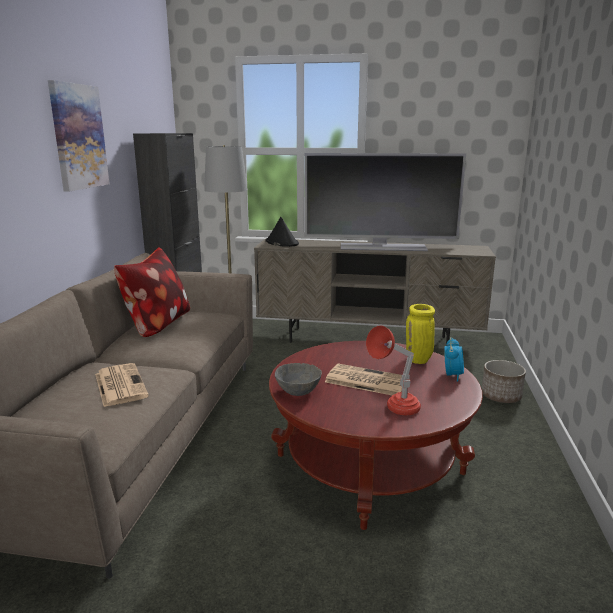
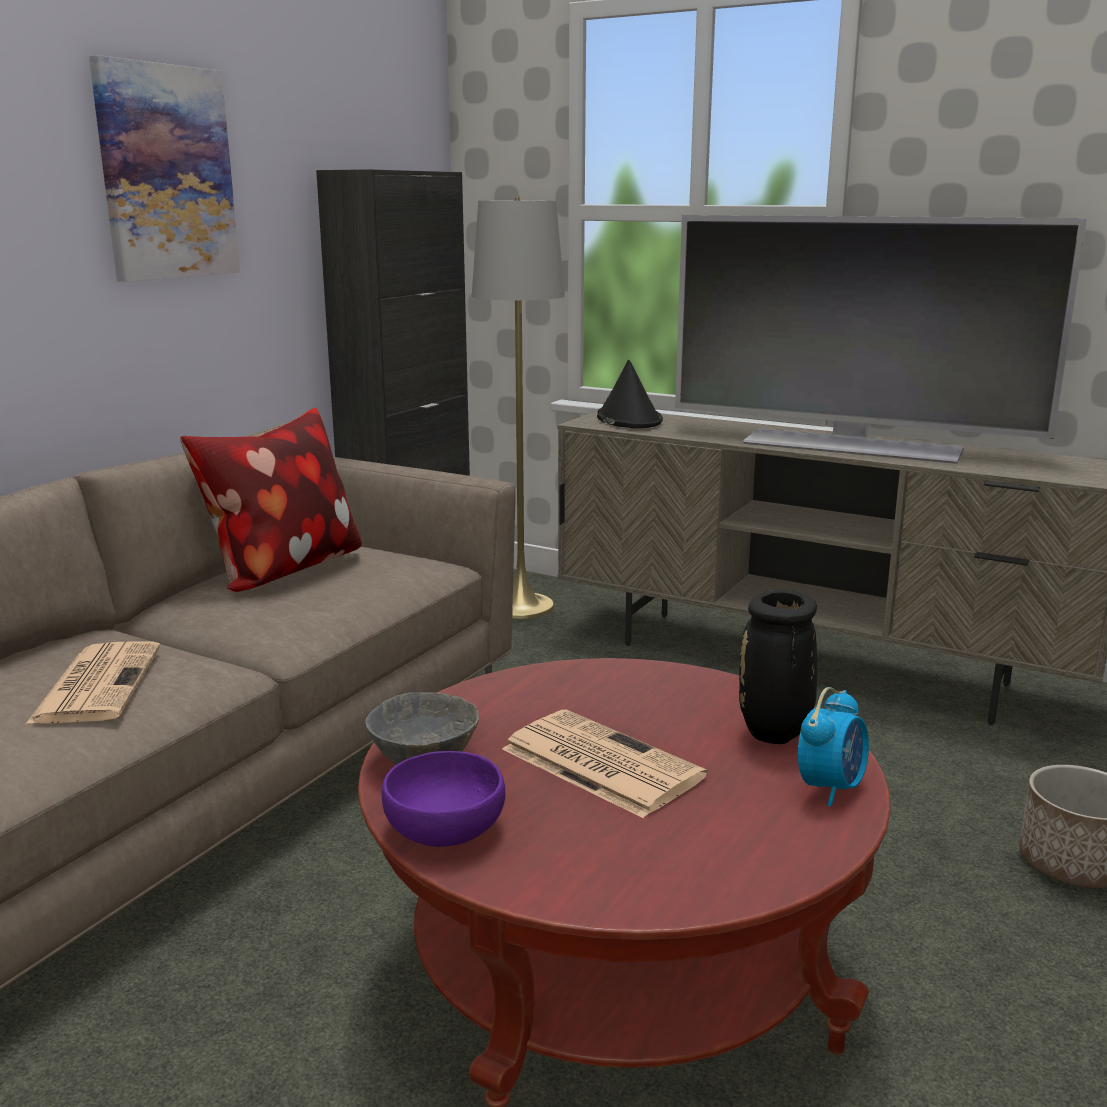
camera: 20 degrees right, 0 degrees up
red table lamp [366,326,421,415] -> none
yellow vase [406,304,435,364] -> black vase [739,590,817,744]
none -> purple bowl [382,751,505,847]

